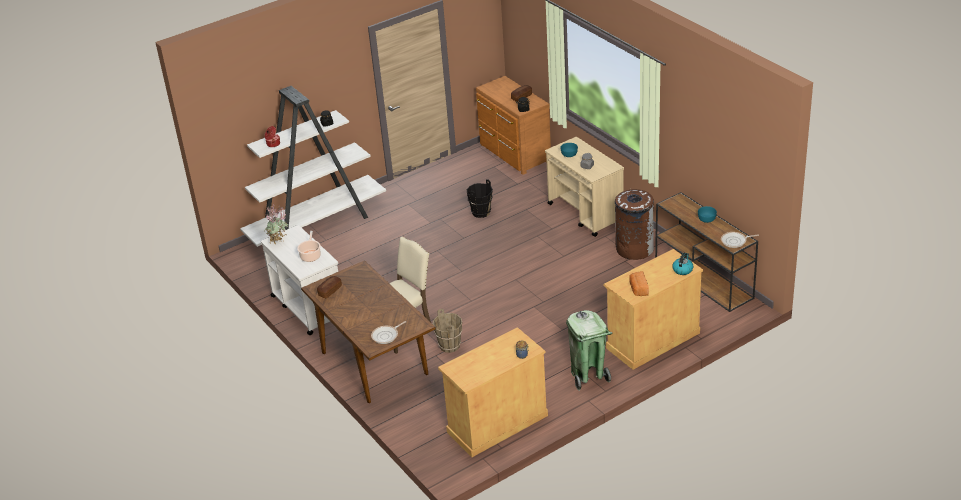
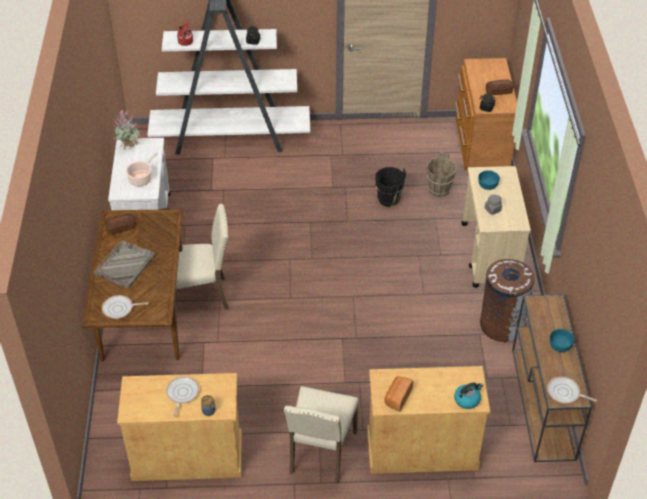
camera: 30 degrees right, 10 degrees up
brown bucket [433,309,463,353] -> brown bucket moved to [427,152,457,197]
green trash can [566,310,613,391] -> beige chair [284,386,359,484]
none -> grey tray [93,240,156,289]
none -> frying pan [166,376,199,417]

